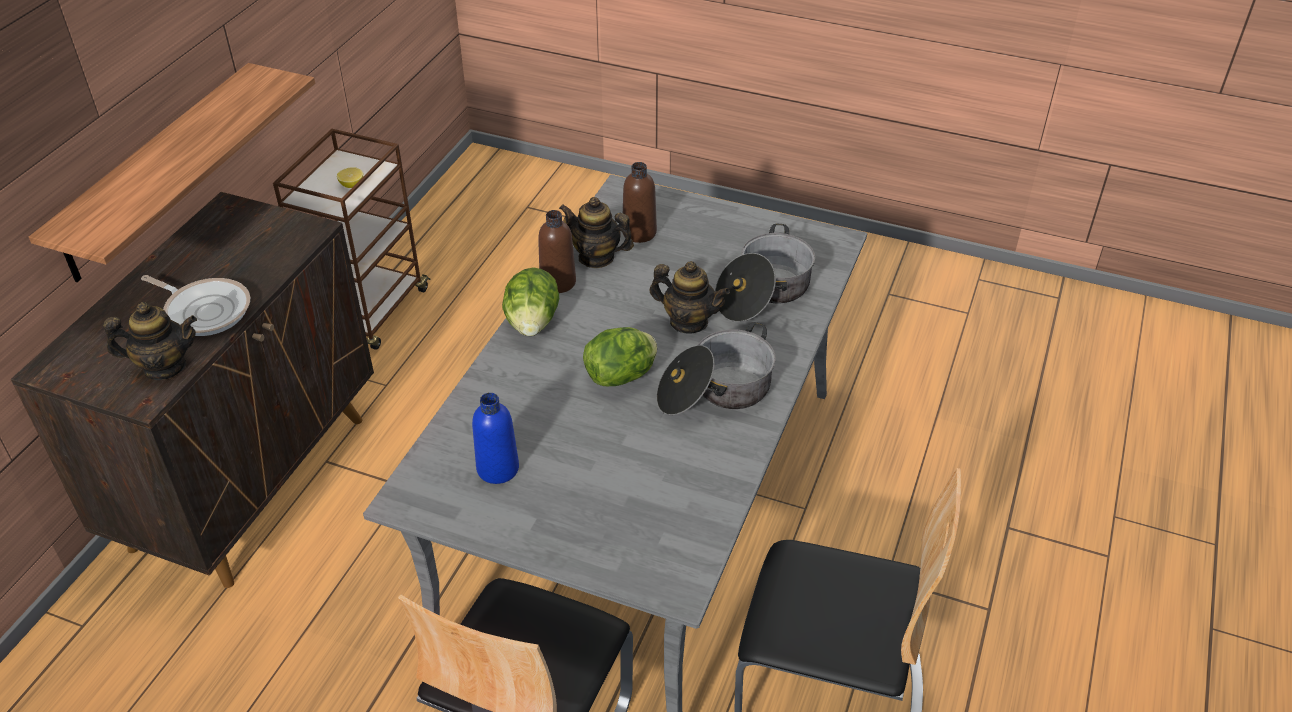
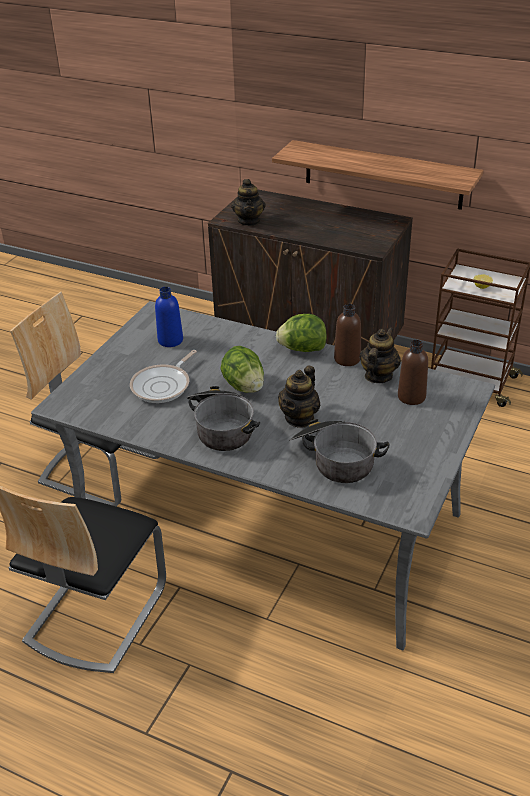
camera: 95 degrees right, 5 degrees down
frying pan [141,275,250,336] -> frying pan moved to [130,350,197,403]

